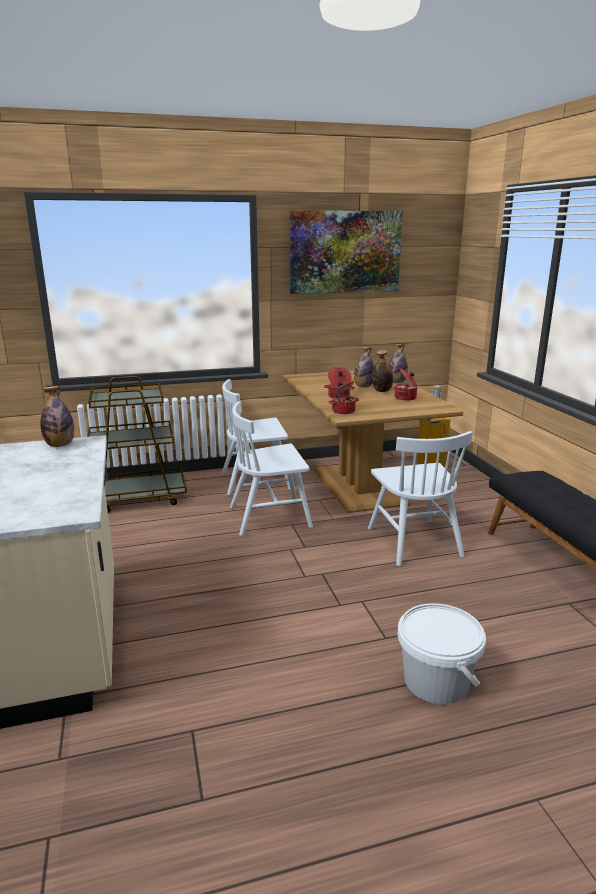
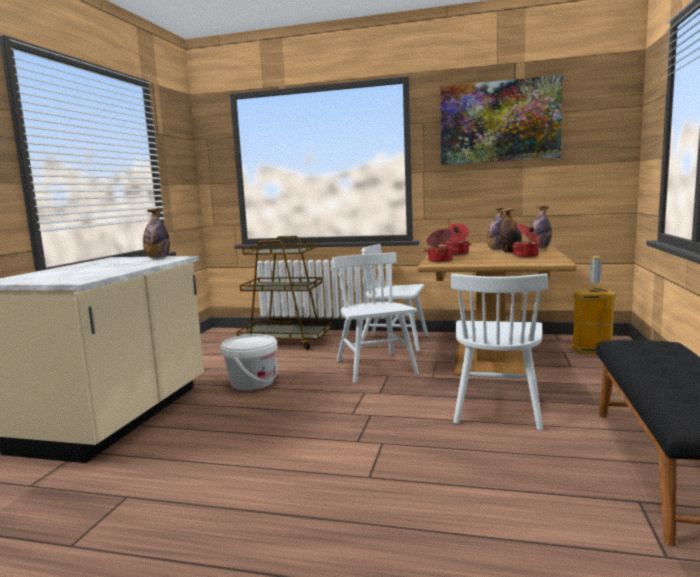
camera: 30 degrees right, 10 degrees down
white chair [230,401,313,536] -> white chair turned 60 degrees clockwise [332,252,419,383]
white bucket [398,603,486,705] -> white bucket moved to [220,334,278,391]

